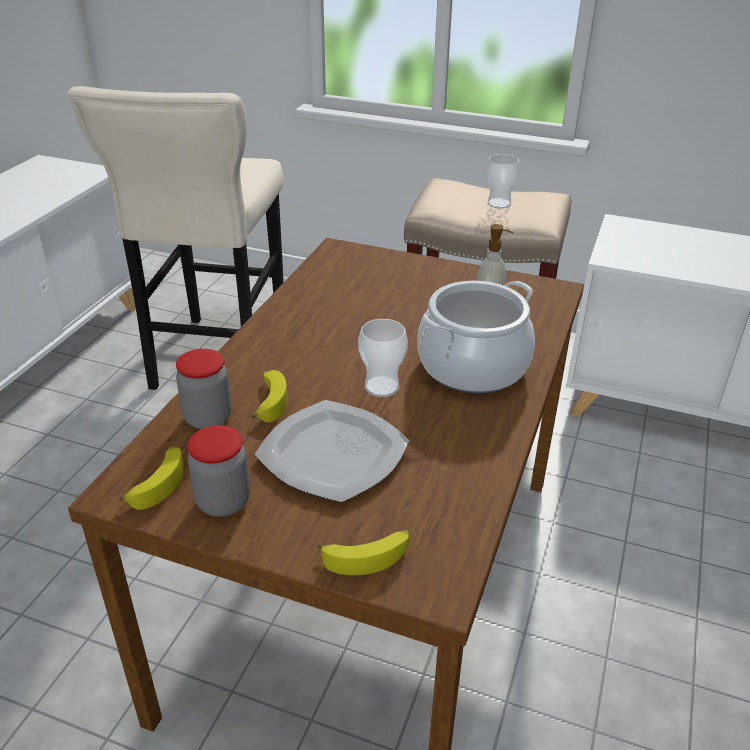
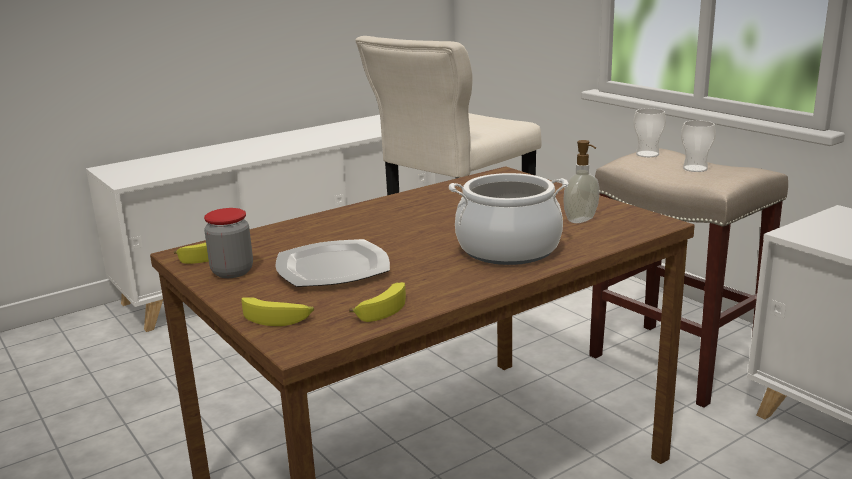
camera: 35 degrees right, 15 degrees down
jar [176,349,232,429] -> none
banana [251,370,287,423] -> banana moved to [349,282,406,322]
cup [358,319,408,397] -> cup moved to [633,108,666,157]

